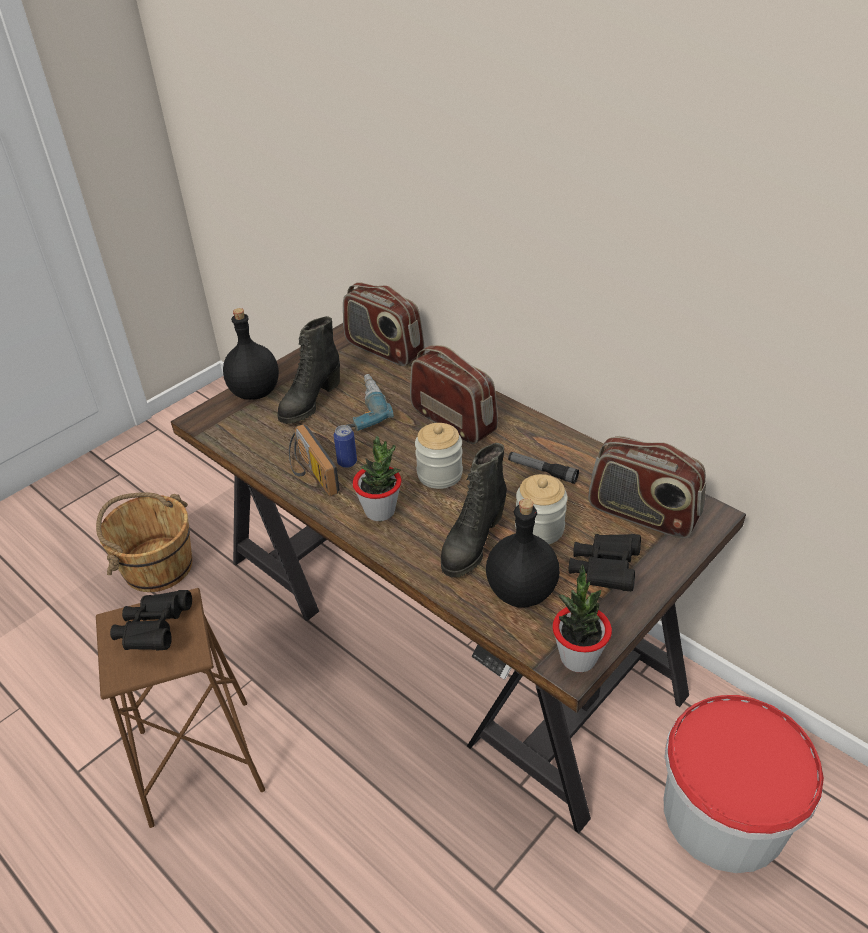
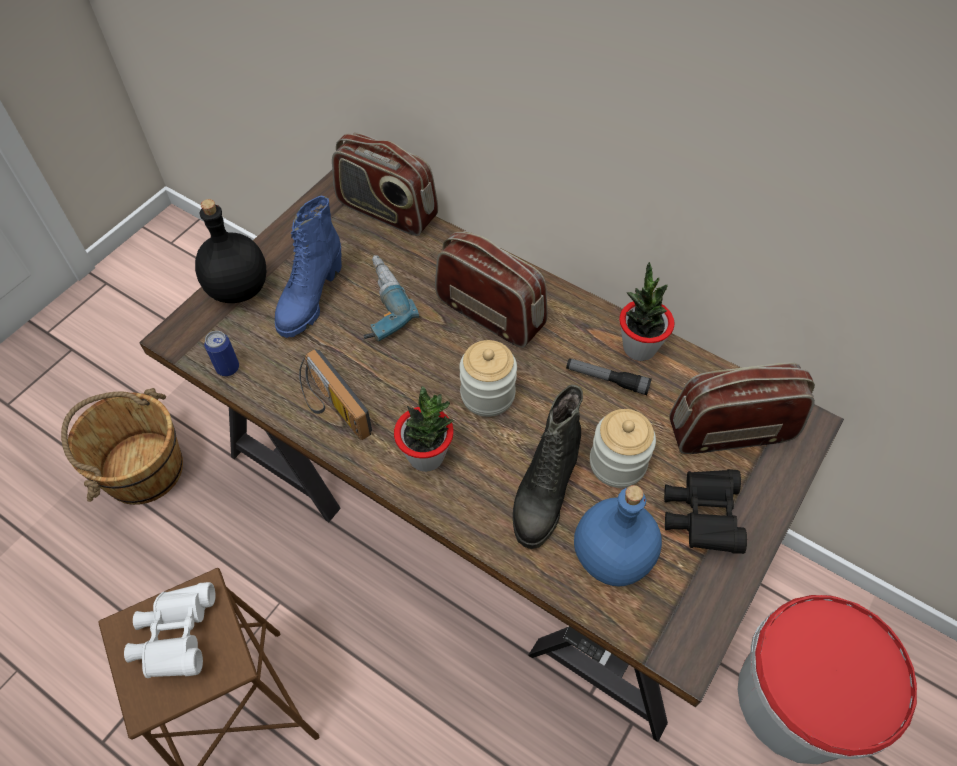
camera: 10 degrees left, 15 degrees up
black binoculars [110,590,192,651] -> white binoculars [124,582,216,678]
black boot [277,316,340,424] -> blue boot [275,196,342,338]
can [334,425,357,468] -> can moved to [204,331,239,376]
black bottle [486,499,560,608] -> blue bottle [574,485,662,586]
potted plant [553,565,612,672] -> potted plant moved to [619,262,674,361]
radio [588,436,706,539] -> radio turned 150 degrees clockwise [669,363,815,454]

